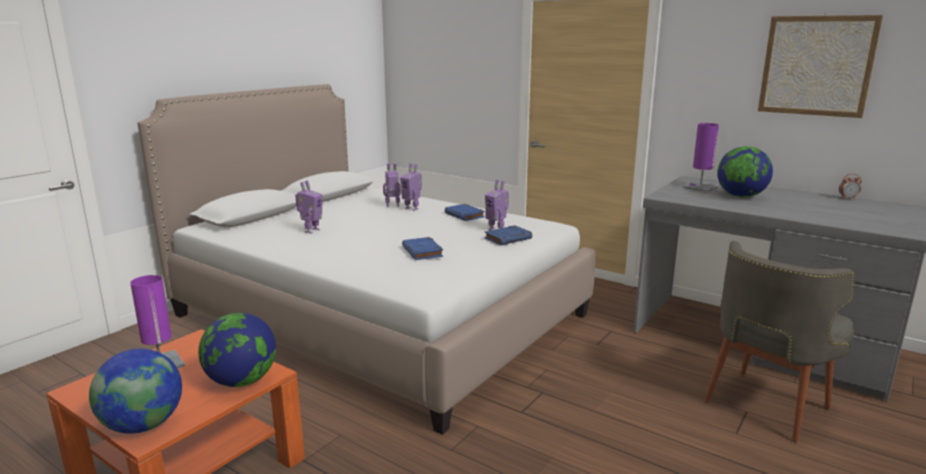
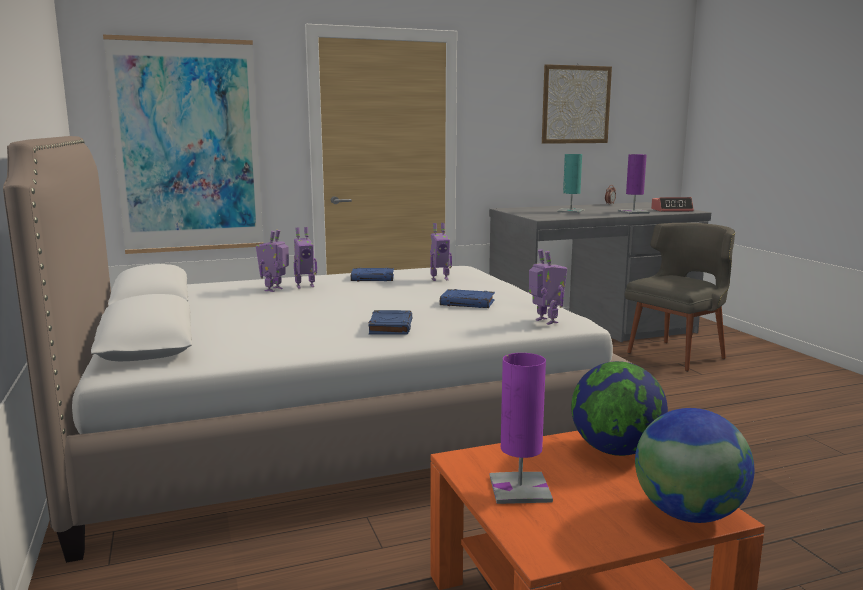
camera: 55 degrees left, 5 degrees down
toy robot [295,180,323,234] -> toy robot moved to [529,249,567,325]
blue book [484,225,532,245] -> blue book moved to [368,310,412,335]
purple table lamp [683,123,719,192] -> purple table lamp moved to [618,154,650,214]
grey chair [704,241,854,442] -> grey chair turned 120 degrees counterclockwise [625,223,735,371]
globe [717,146,773,197] -> turquoise table lamp [557,154,584,213]
none -> picture [103,35,264,254]
none -> alarm clock [651,197,694,212]

